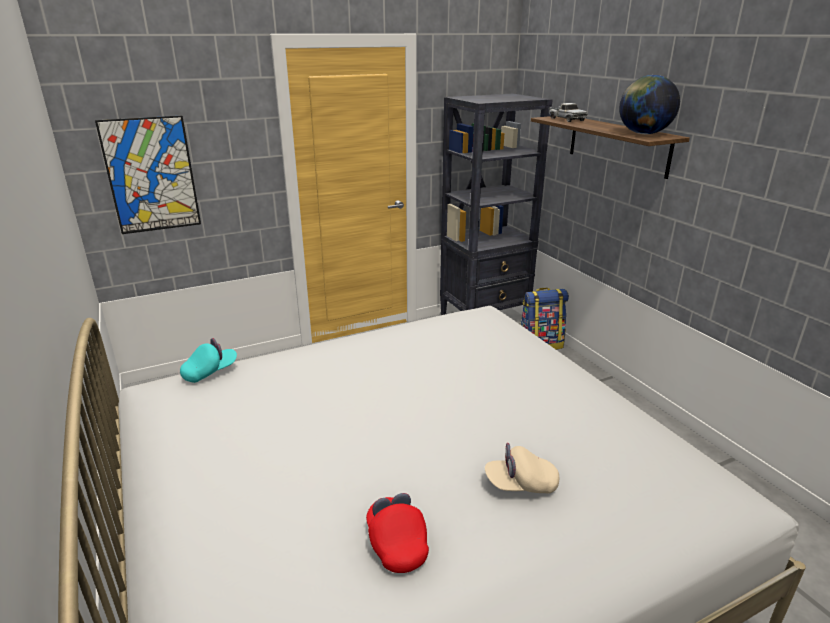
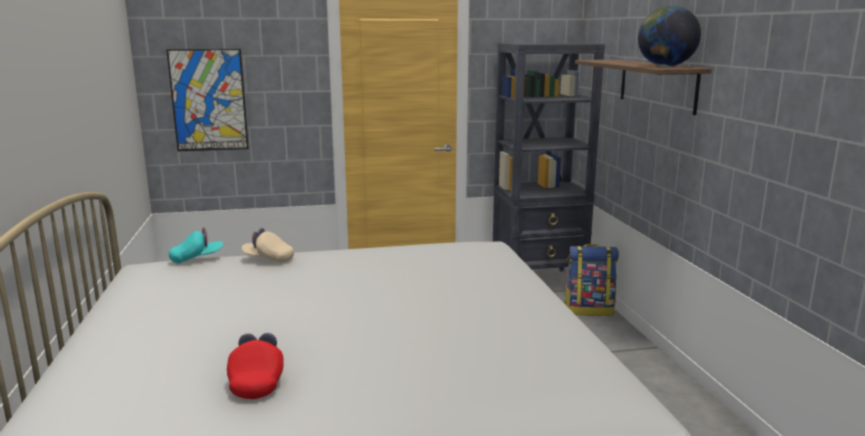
camera: 15 degrees right, 10 degrees down
beige cap [485,443,559,494] -> beige cap moved to [242,228,294,263]
toy truck [548,103,587,122] -> none

